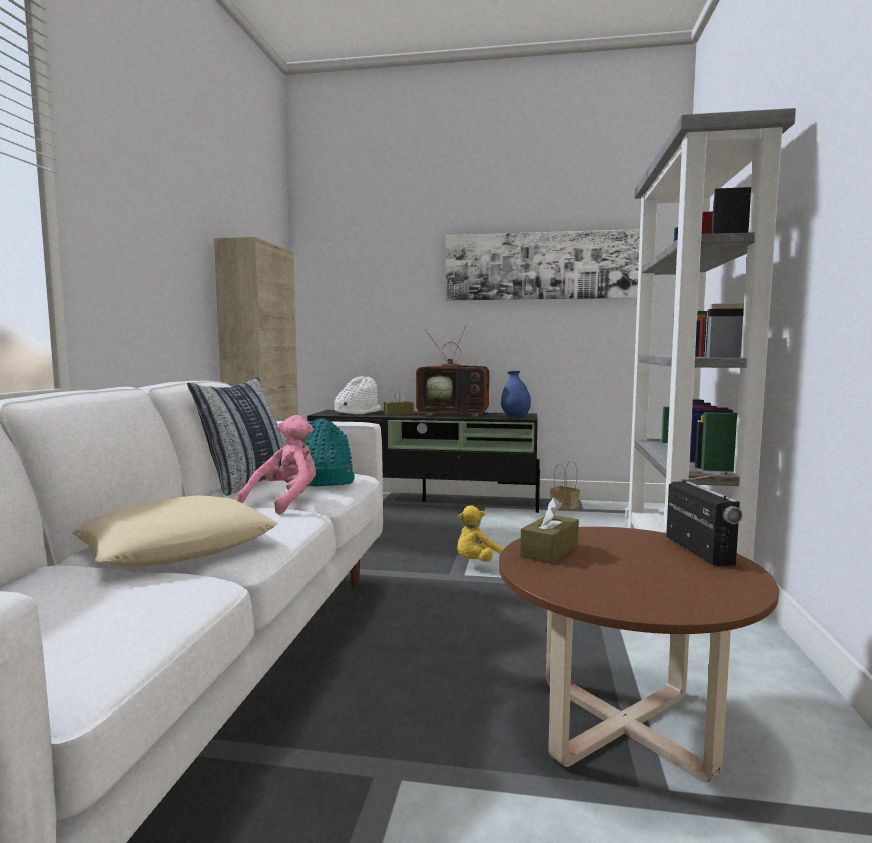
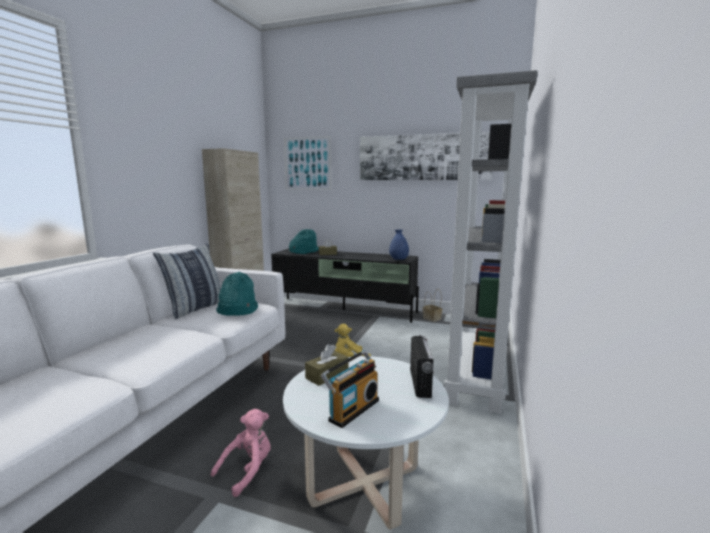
camera: 10 degrees right, 5 degrees up
beige pillow [72,495,278,566] -> none
pink plush toy [237,415,316,515] -> pink plush toy moved to [211,409,271,497]
white hat [334,376,381,415] -> turquoise hat [289,229,319,254]
television [416,324,502,417] -> none
brown coffee table [498,527,779,782] -> white coffee table [283,356,449,530]
none -> picture [284,136,332,190]
none -> radio [321,350,379,428]

